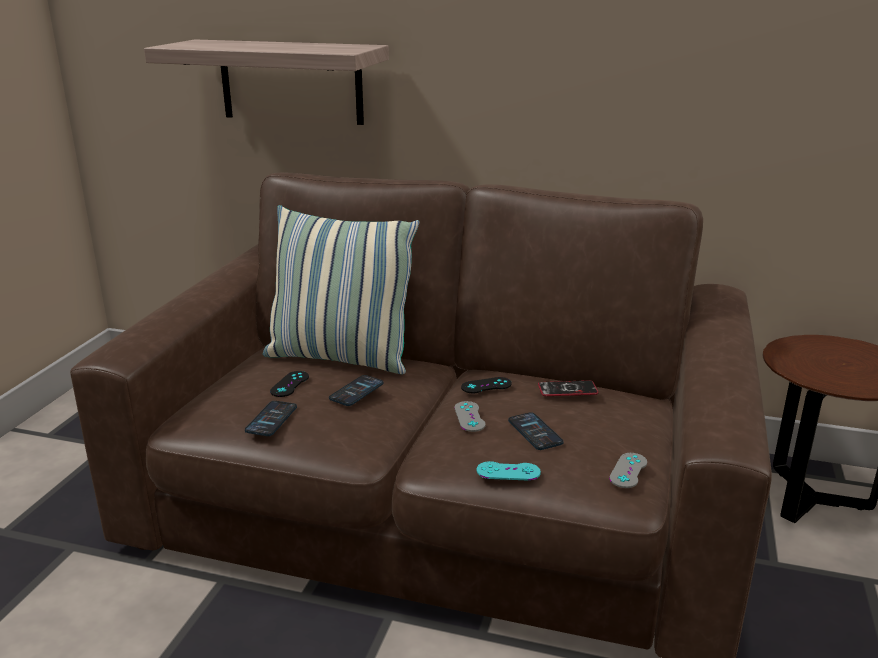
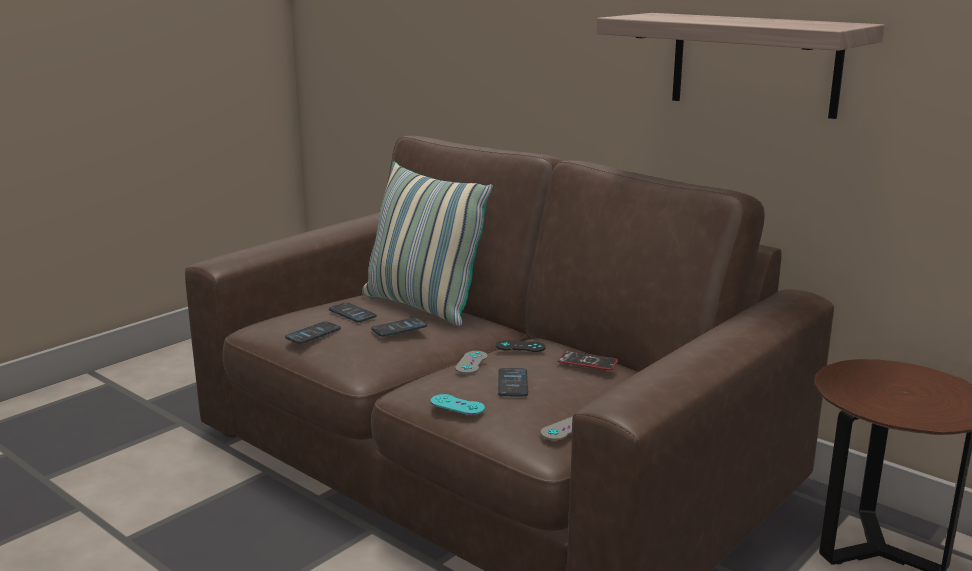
camera: 25 degrees right, 5 degrees down
shelf [144,39,389,125] -> shelf moved to [597,13,885,119]
black game controller [270,371,309,397] -> phone [329,303,376,322]

